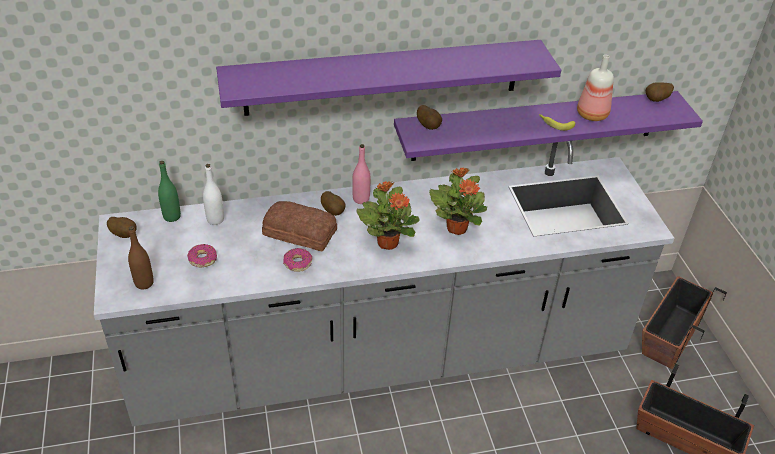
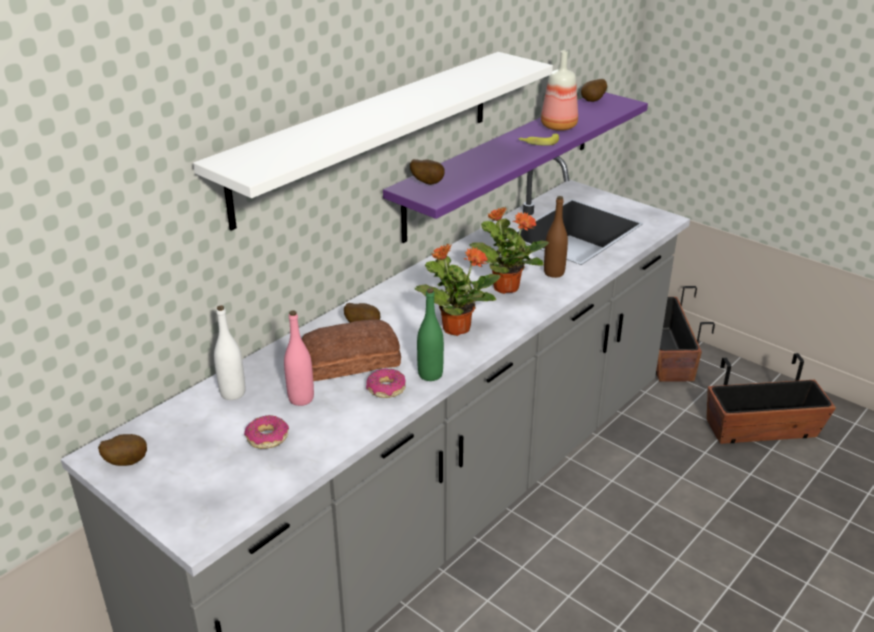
camera: 35 degrees left, 10 degrees down
brown bottle [128,226,154,289] -> brown bottle moved to [544,196,568,278]
green bottle [158,161,181,222] -> green bottle moved to [417,288,444,381]
purple shelf [216,40,561,116] -> white shelf [193,52,553,231]
pink bottle [352,144,371,204] -> pink bottle moved to [284,310,314,406]

